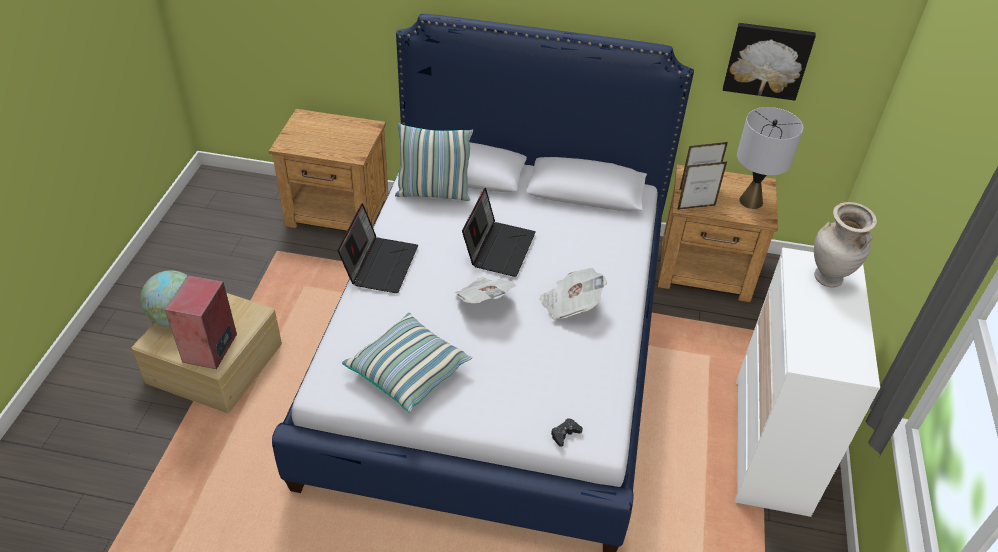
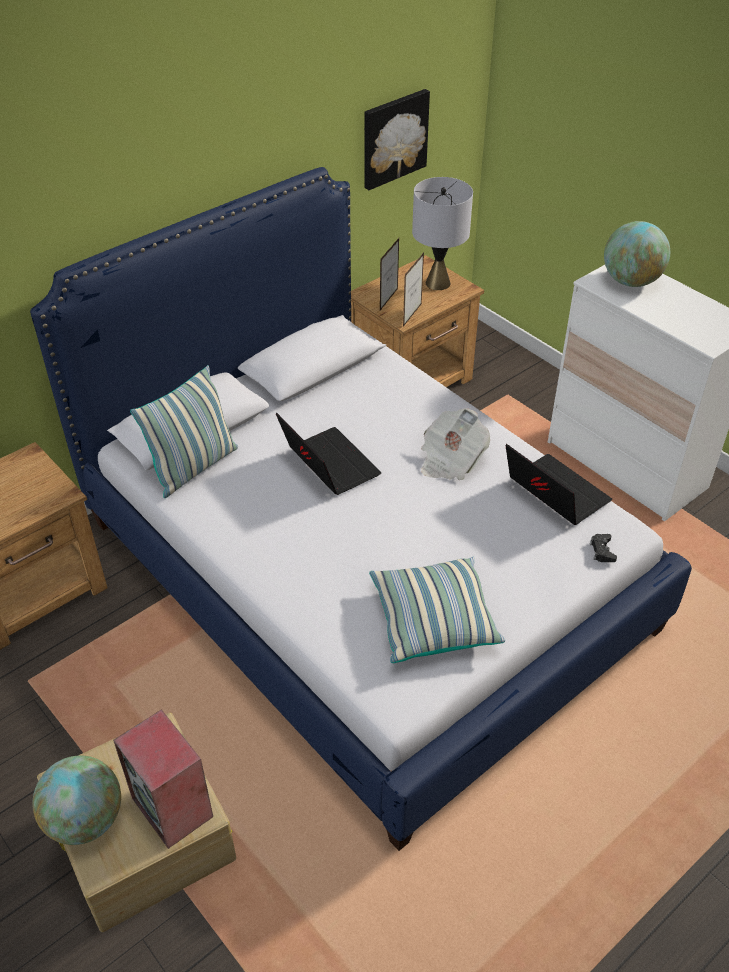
camera: 50 degrees left, 0 degrees up
laptop [337,203,418,293] -> laptop moved to [506,444,612,525]
newspaper [455,277,516,303] -> none
beige vase [814,202,877,287] -> globe [604,221,670,287]

